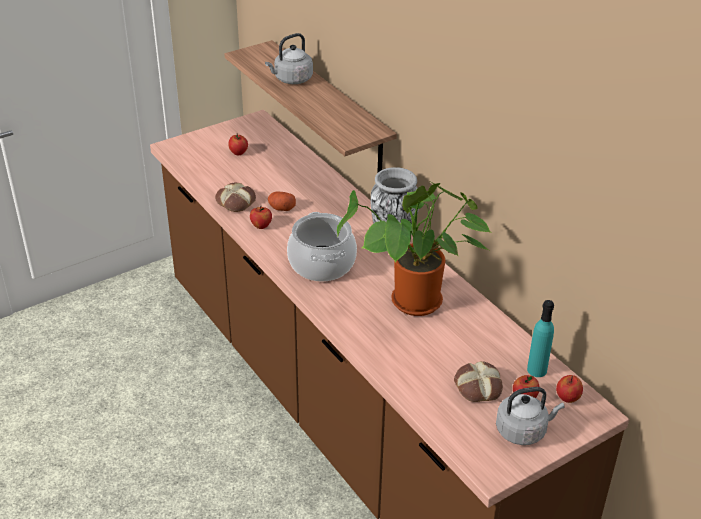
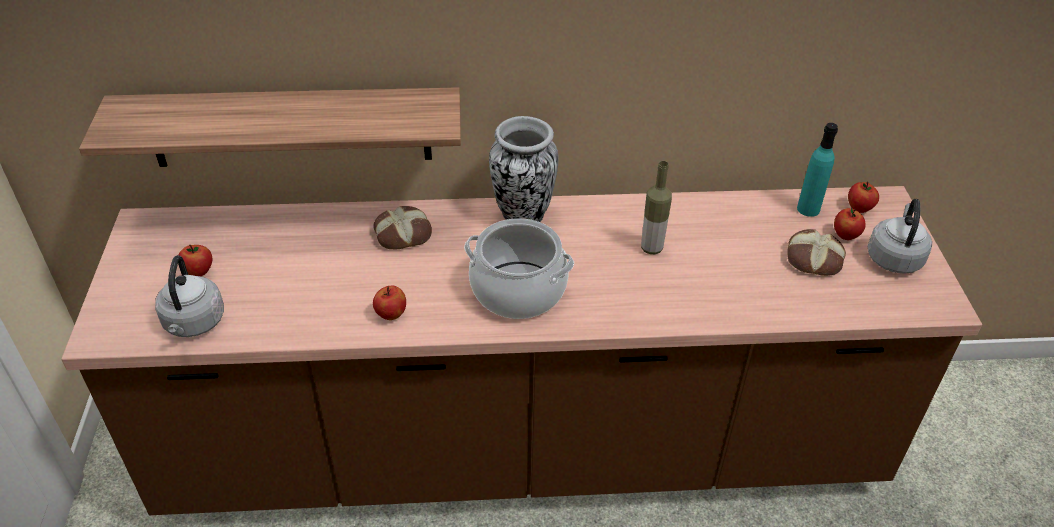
camera: 60 degrees left, 5 degrees up
bread [215,182,256,212] -> bread moved to [374,206,432,250]
grey kettle [265,33,313,84] -> grey kettle moved to [155,255,224,337]
potato [268,191,296,211] -> none
potted plant [337,181,491,316] -> bottle [641,161,672,254]

